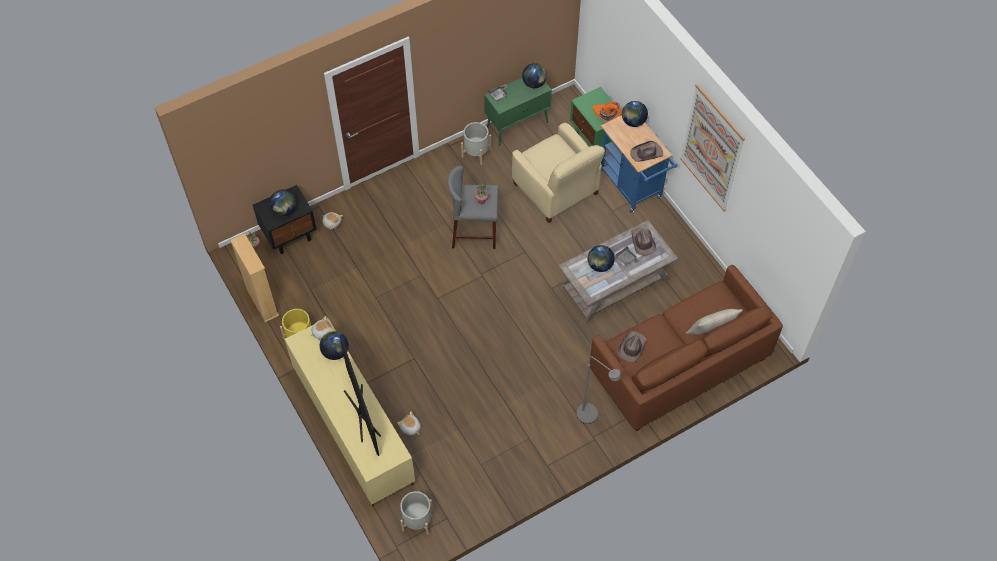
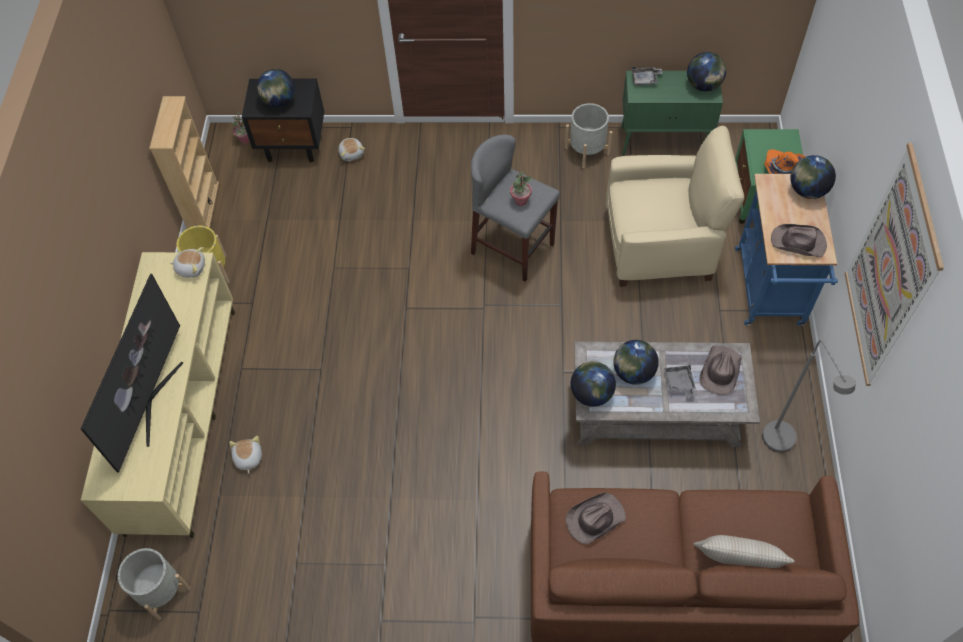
camera: 35 degrees right, 0 degrees up
globe [320,331,349,360] -> globe moved to [570,361,616,407]
beige armchair [512,123,605,223] -> beige armchair turned 90 degrees counterclockwise [606,126,744,287]
grey floor lamp [577,356,621,424] -> grey floor lamp moved to [762,340,856,452]

